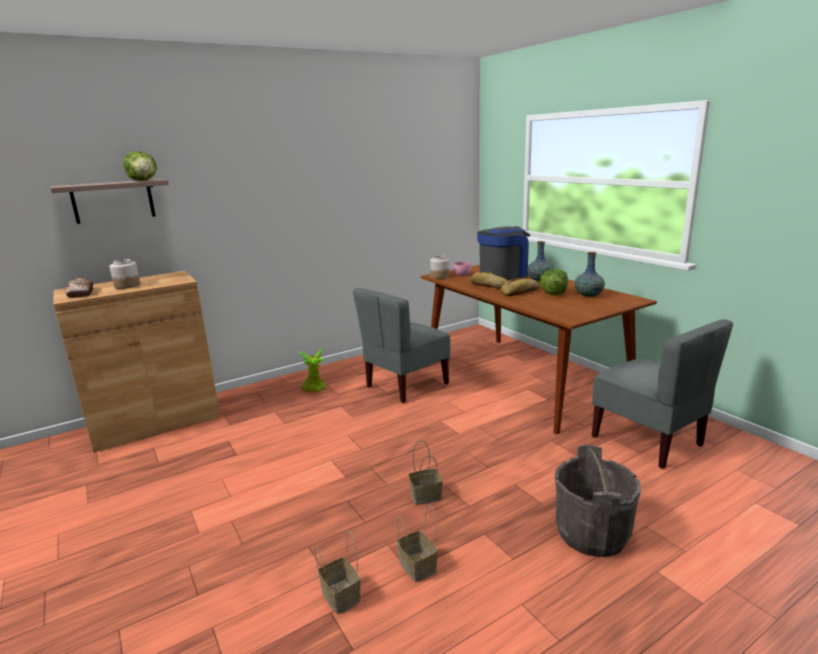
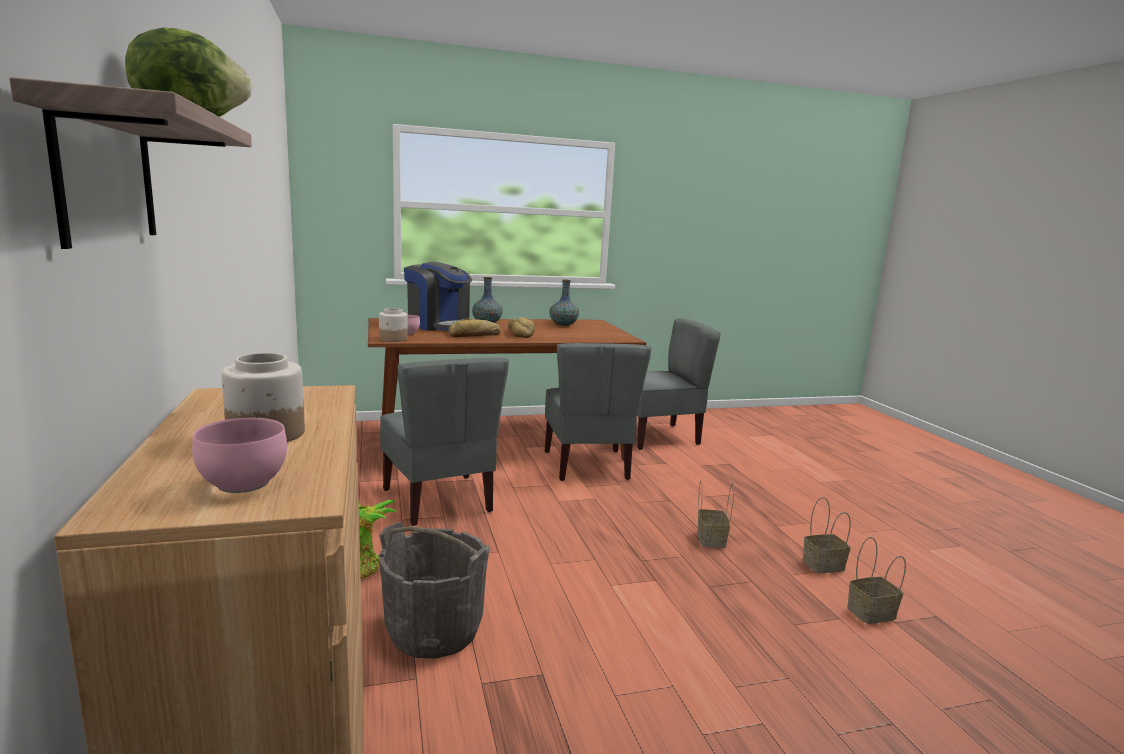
camera: 75 degrees left, 5 degrees down
bread [65,277,93,298] -> pink bowl [192,418,287,493]
coffee machine [477,226,531,281] -> coffee machine turned 150 degrees clockwise [404,262,472,331]
lettuce [540,269,568,295] -> none
grey bucket [555,445,641,557] -> grey bucket moved to [379,521,490,659]
none -> grey chair [545,343,652,481]

